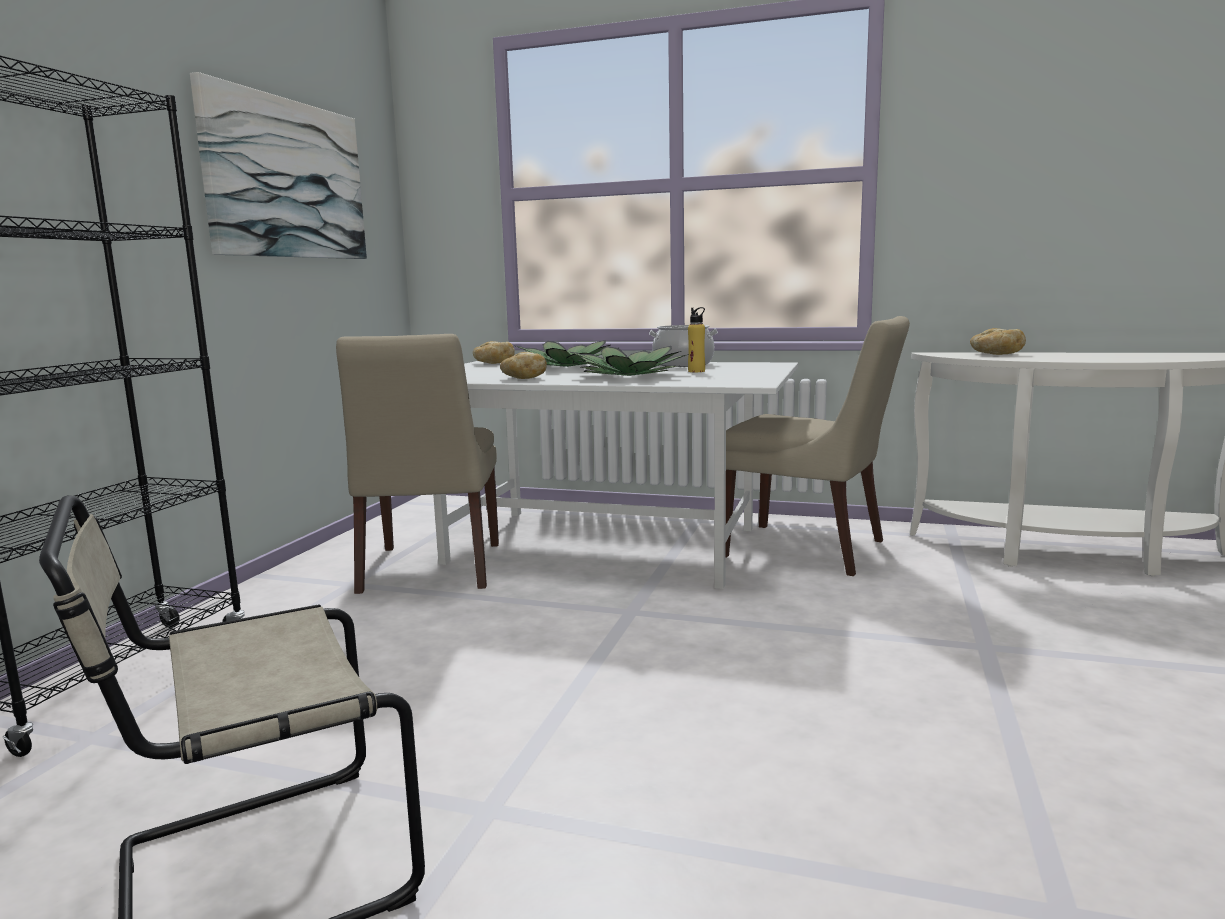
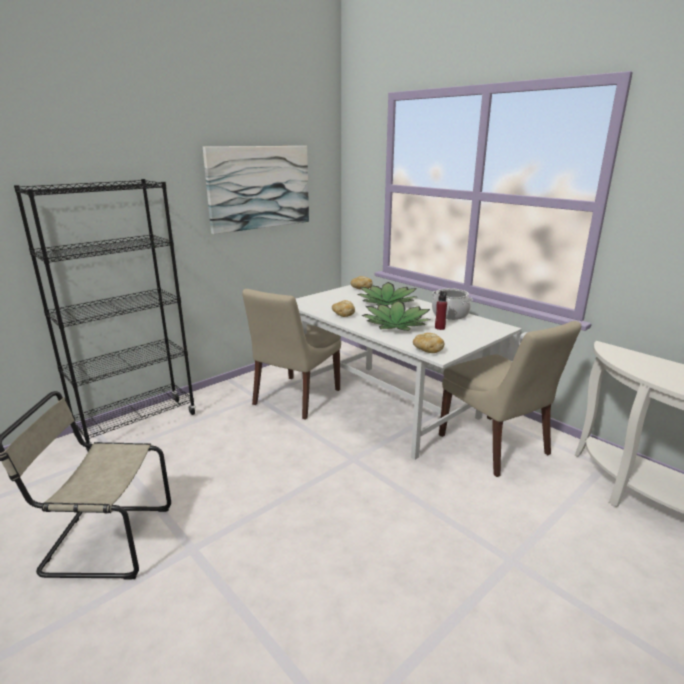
camera: 30 degrees right, 10 degrees up
yellow bottle [688,307,705,372] -> red bottle [435,291,447,330]
bread [970,328,1026,355] -> bread moved to [413,333,444,353]

